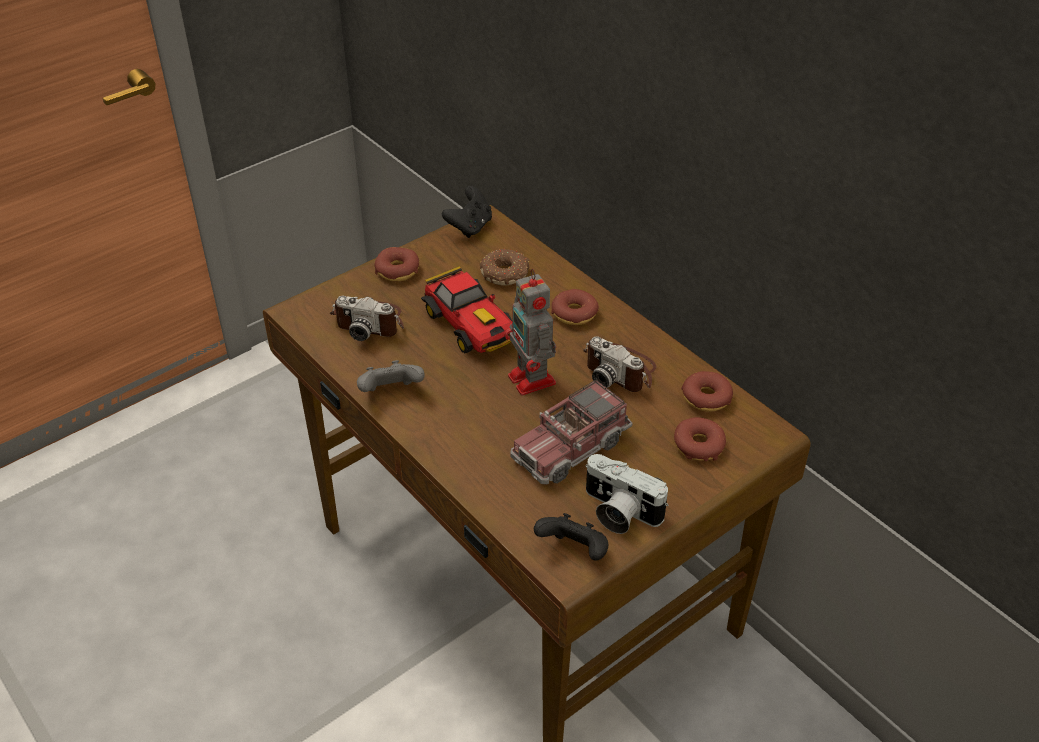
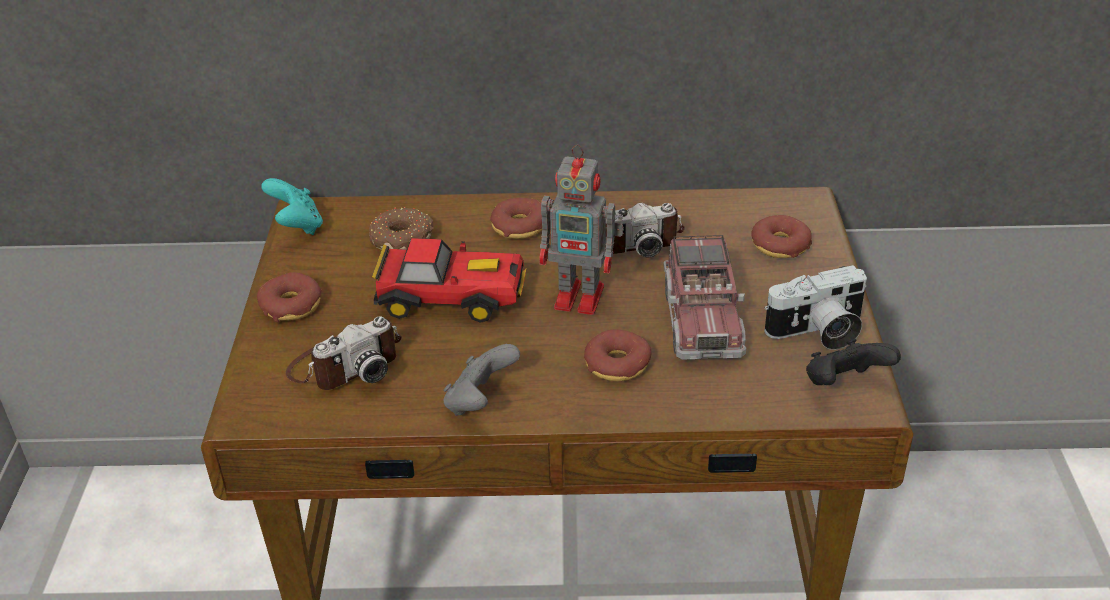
camera: 50 degrees left, 5 degrees down
black game controller [442,186,492,238] -> turquoise game controller [261,178,323,235]
donut [681,371,733,412] -> donut moved to [584,330,651,382]

